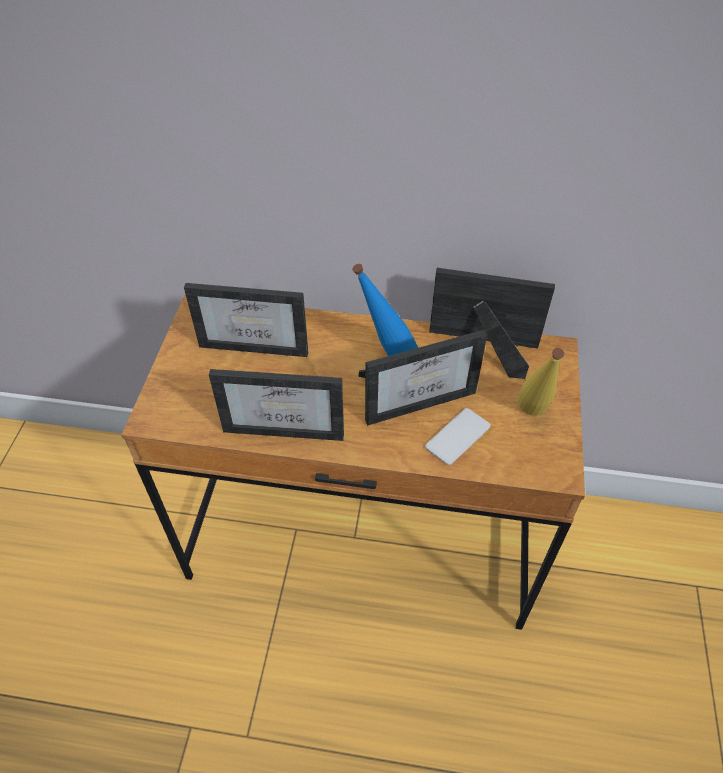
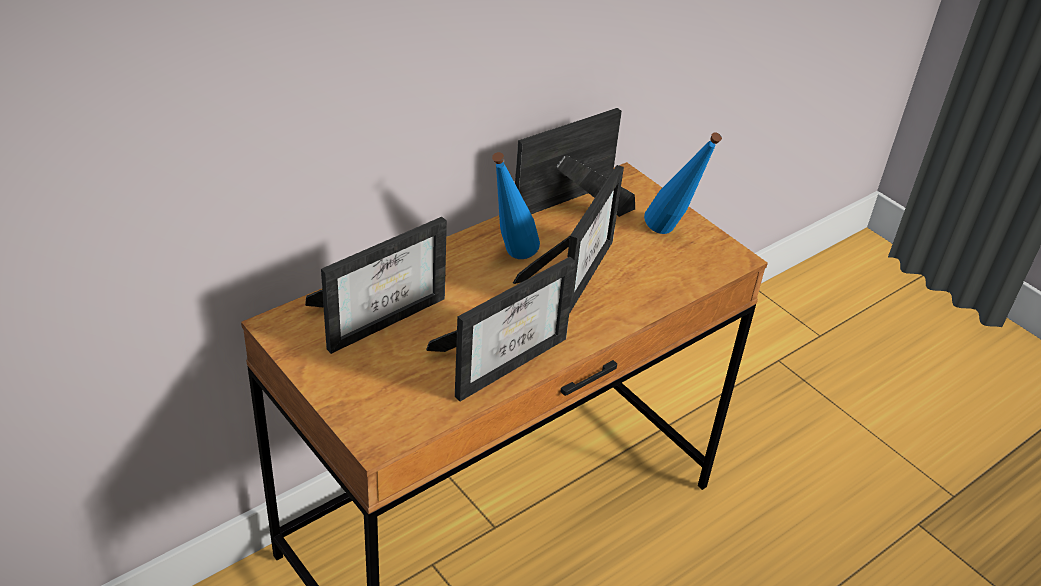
camera: 50 degrees left, 10 degrees down
phone [425,408,490,465] -> none
yellow bottle [518,348,564,415] -> blue bottle [644,132,722,234]

